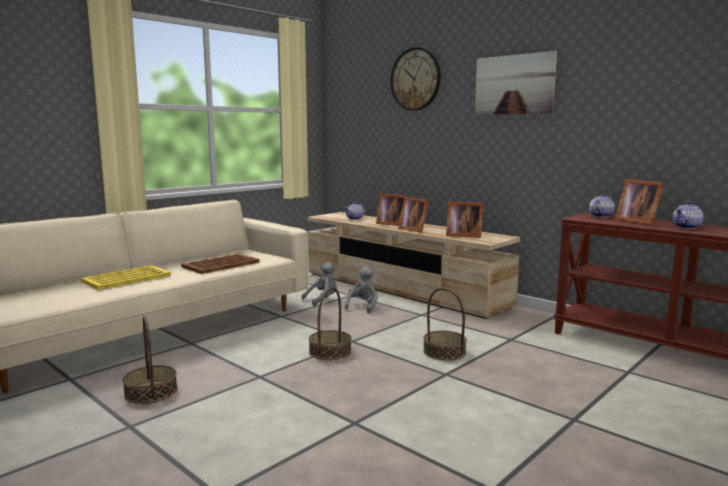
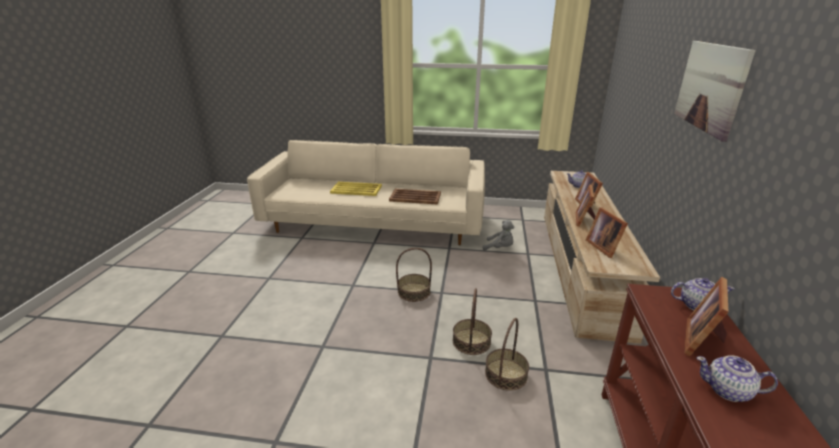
camera: 55 degrees right, 15 degrees up
basket [123,316,178,404] -> basket moved to [485,318,529,391]
grey plush toy [345,267,378,313] -> none
wall clock [391,47,441,111] -> none

